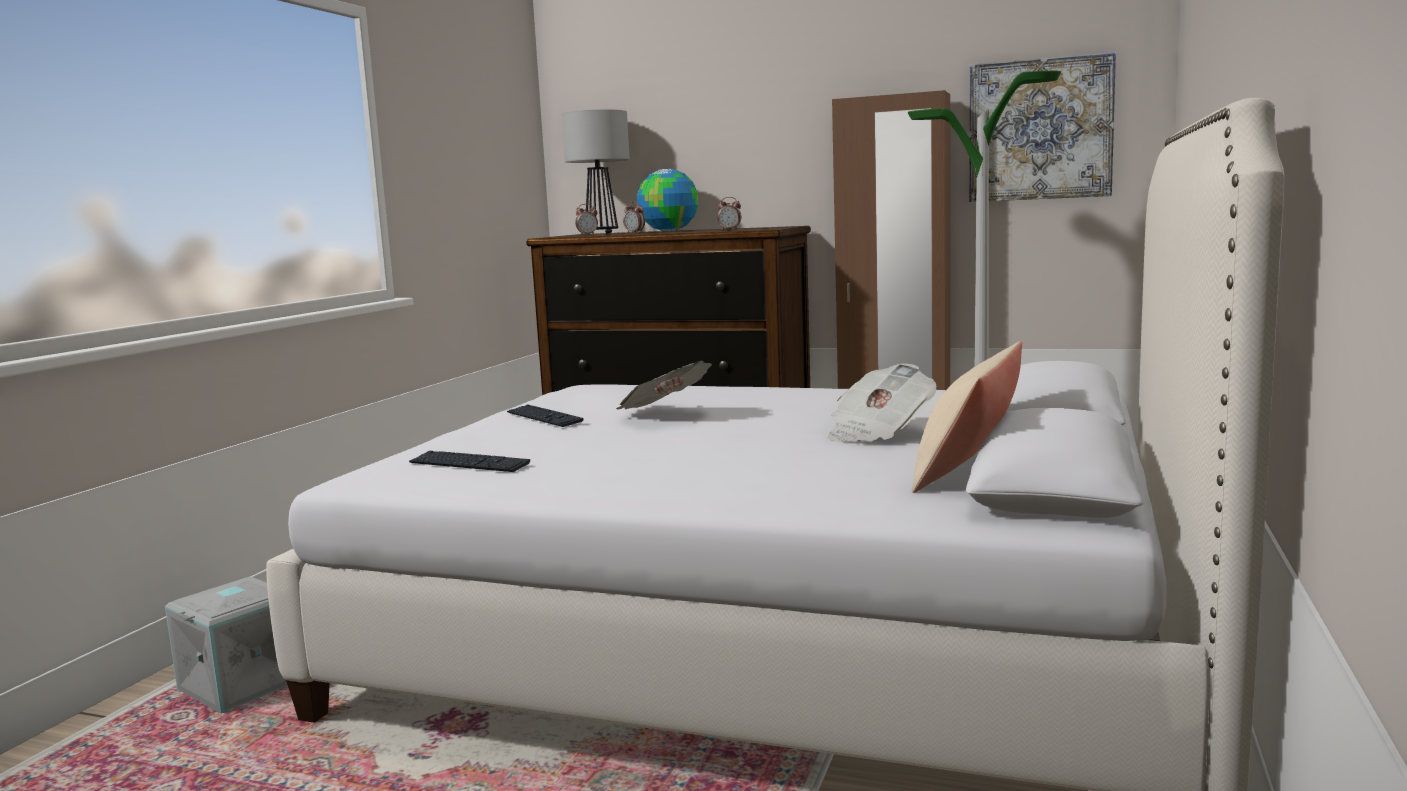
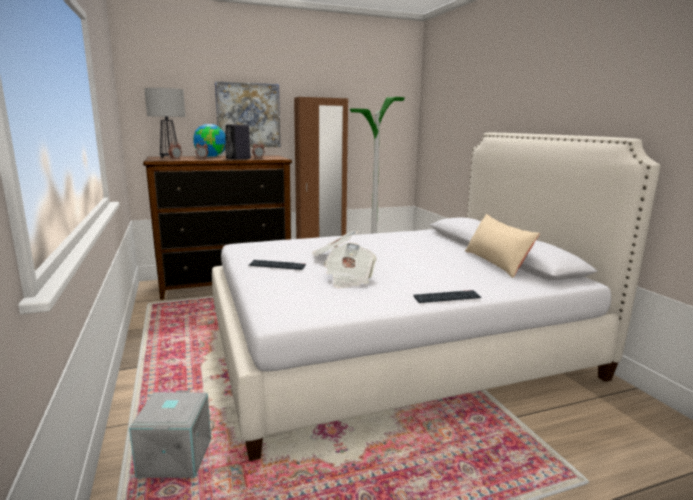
camera: 40 degrees left, 5 degrees up
keyboard [409,451,530,472] -> keyboard moved to [413,290,481,303]
newspaper [828,363,937,443] -> newspaper moved to [324,243,377,288]
picture [969,52,1116,202] -> picture moved to [215,81,280,147]
none -> black speaker [225,124,251,160]

